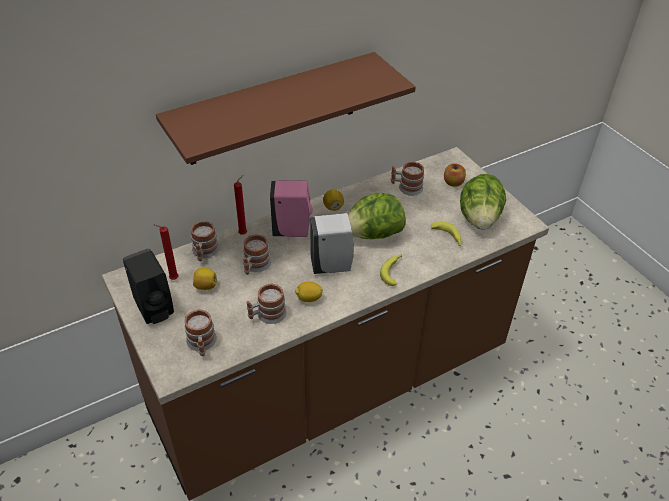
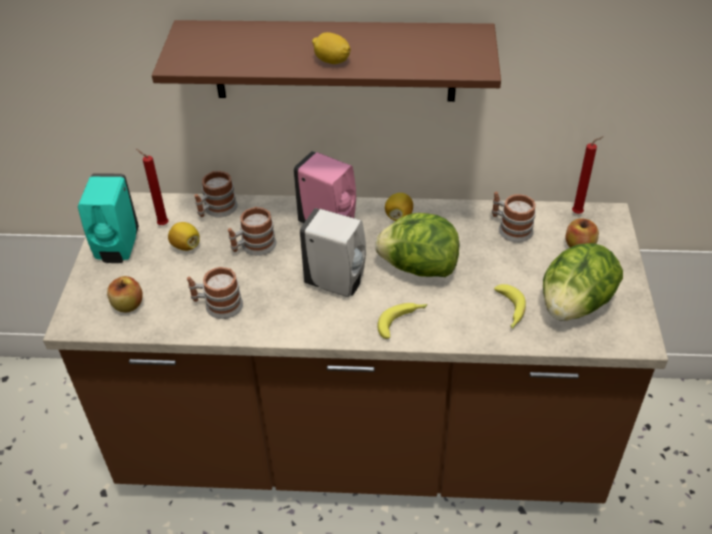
camera: 35 degrees right, 0 degrees up
black soap dispenser [123,248,174,324] -> turquoise soap dispenser [78,173,139,263]
mug [184,309,217,356] -> apple [107,276,143,313]
red candle [234,175,247,235] -> red candle moved to [572,136,604,214]
lemon [295,282,323,302] -> lemon moved to [312,32,351,64]

